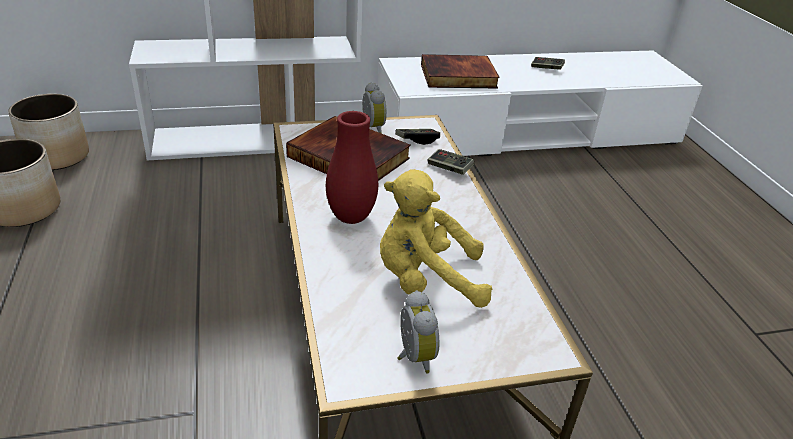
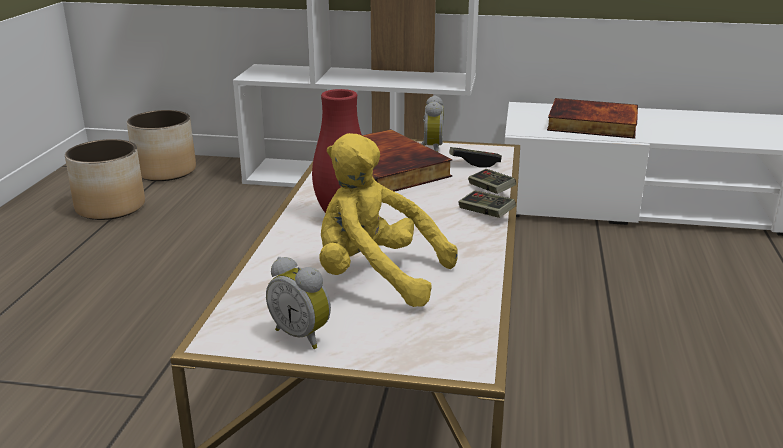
camera: 25 degrees right, 10 degrees down
alarm clock [397,290,440,374] -> alarm clock turned 120 degrees clockwise [266,257,331,349]
game controller [531,57,565,70] -> game controller moved to [458,190,516,218]

